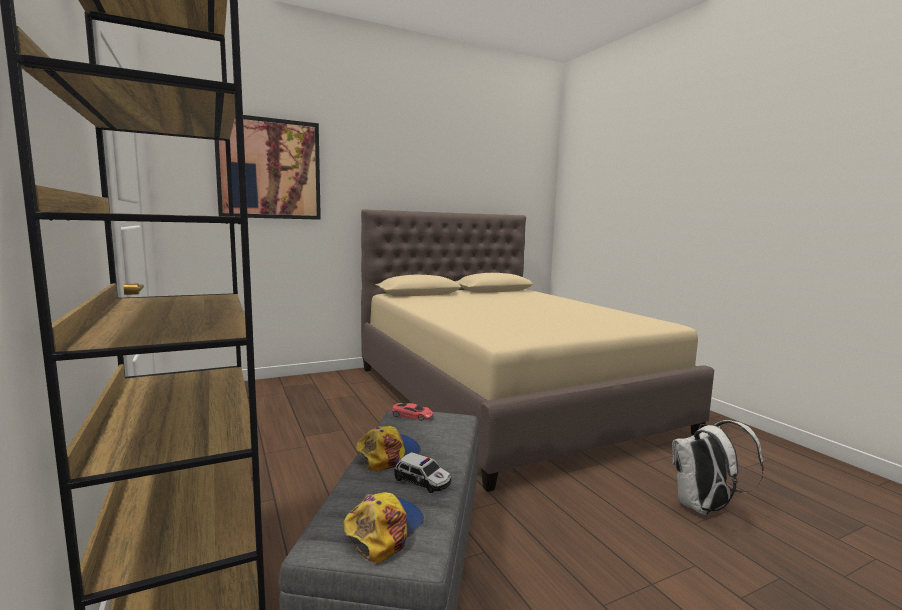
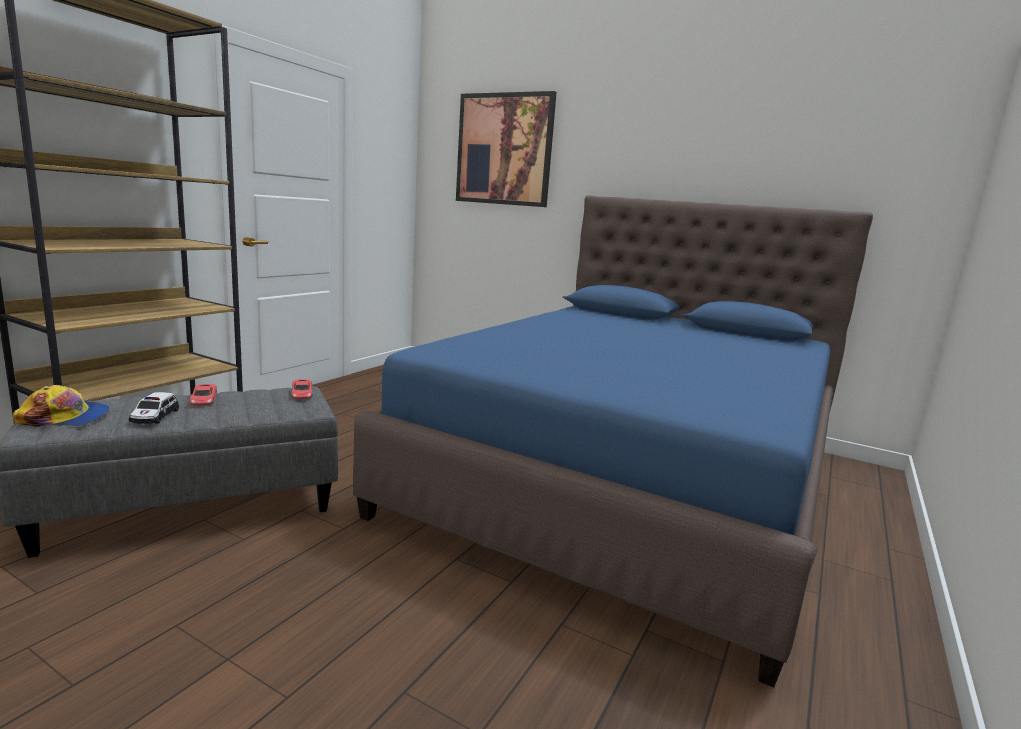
camera: 55 degrees right, 5 degrees up
cap [356,426,421,471] -> red toy car [190,384,217,406]
beige bed [361,209,714,492] -> blue bed [353,195,873,687]
white backpack [672,420,764,515] -> none

